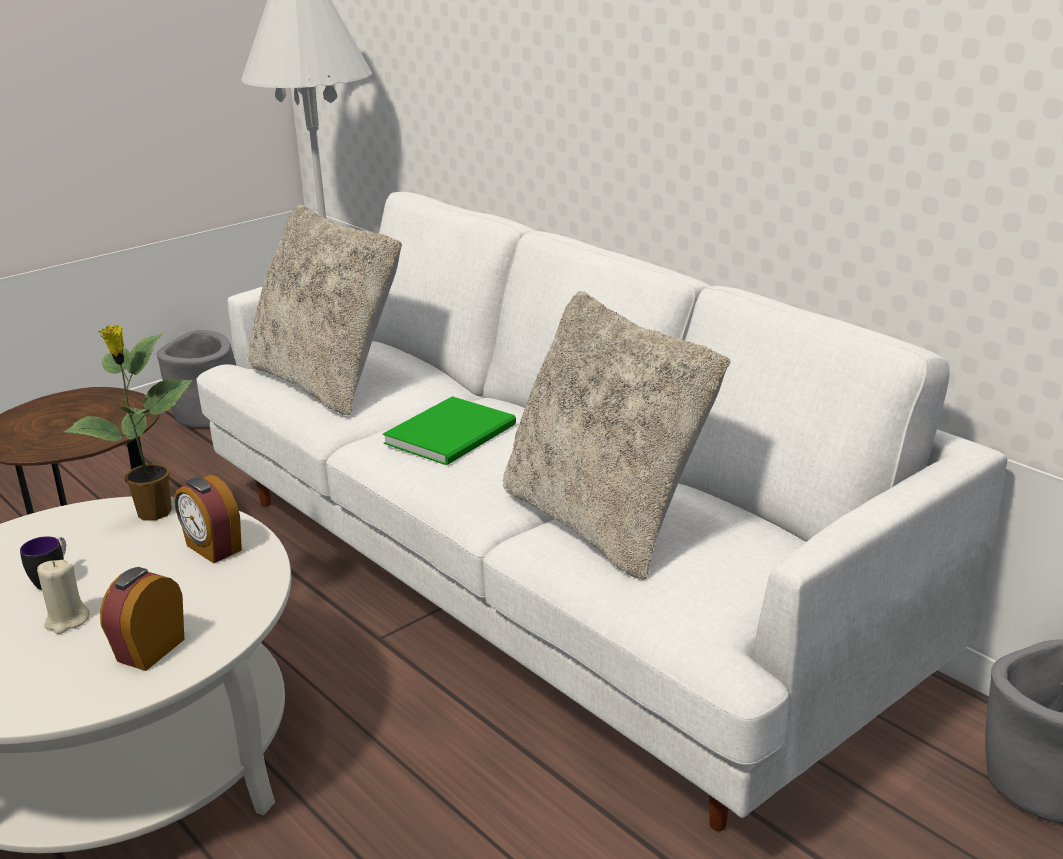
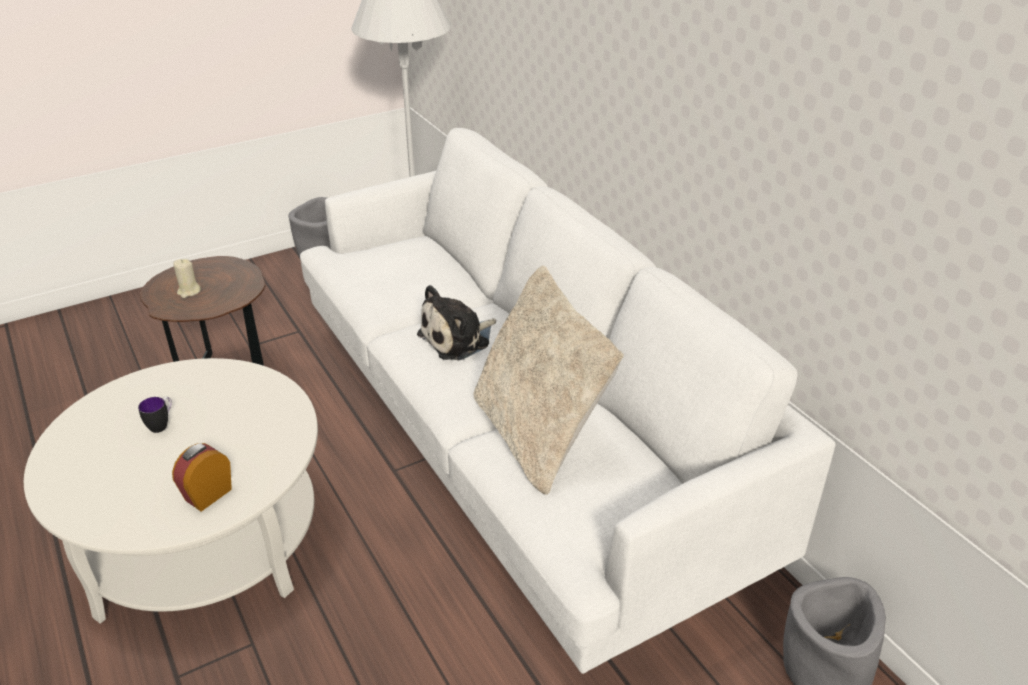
camera: 10 degrees right, 10 degrees up
beige candle [37,560,90,634] -> beige candle moved to [173,259,201,298]
potted plant [64,325,193,520] -> none
alarm clock [174,475,242,563] -> none
beige pillow [247,205,402,415] -> none
green book [383,396,516,465] -> plush toy [417,285,496,360]

